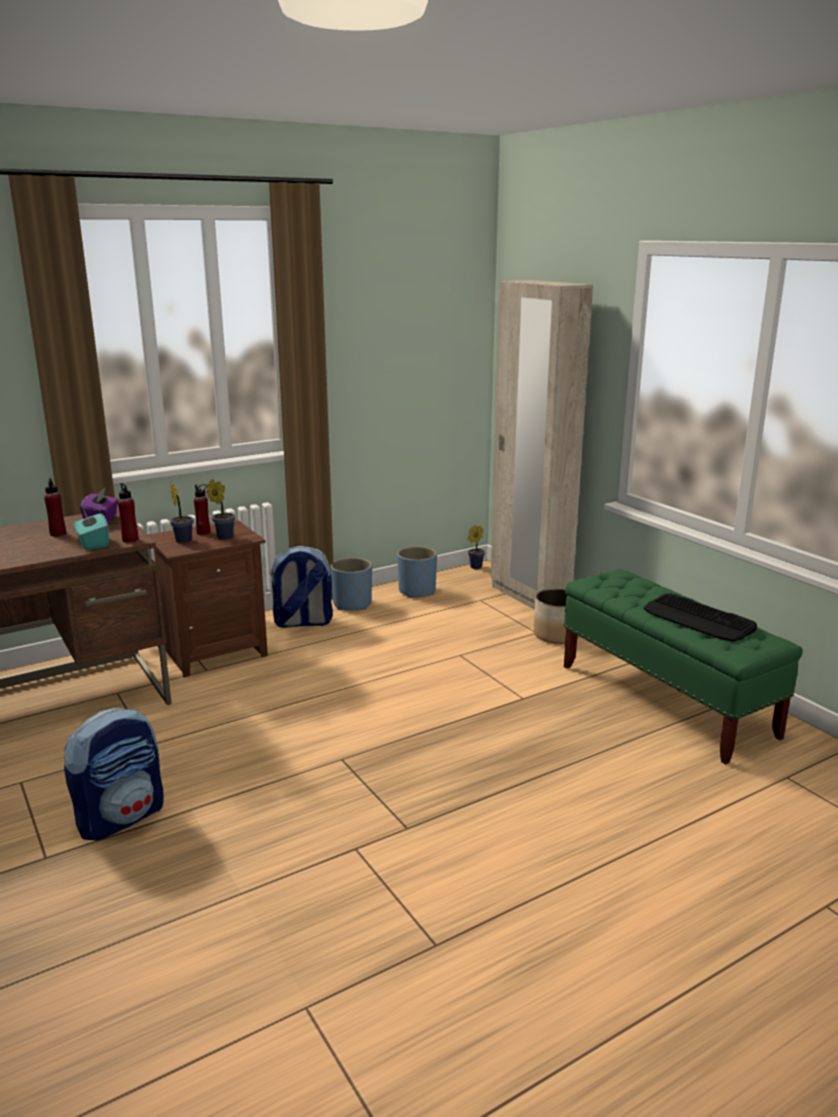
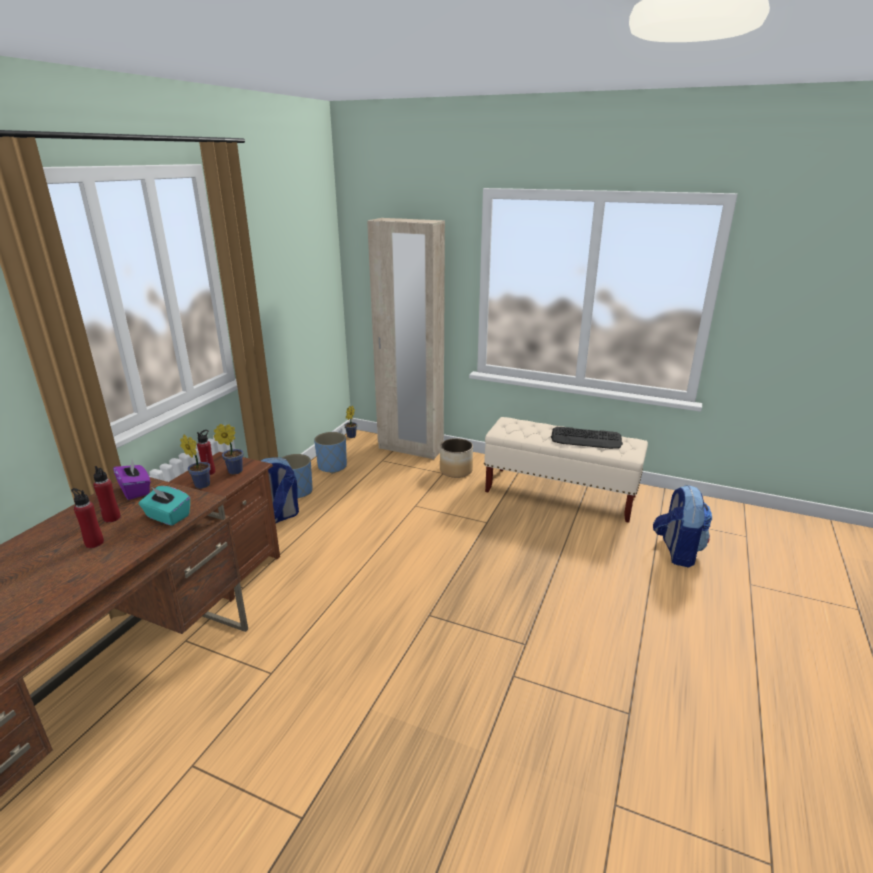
camera: 35 degrees left, 5 degrees up
backpack [64,707,164,841] -> backpack moved to [653,485,712,567]
red bottle [118,483,139,543] -> red bottle moved to [71,488,104,548]
green bench [564,569,803,765] -> beige bench [484,417,648,523]

